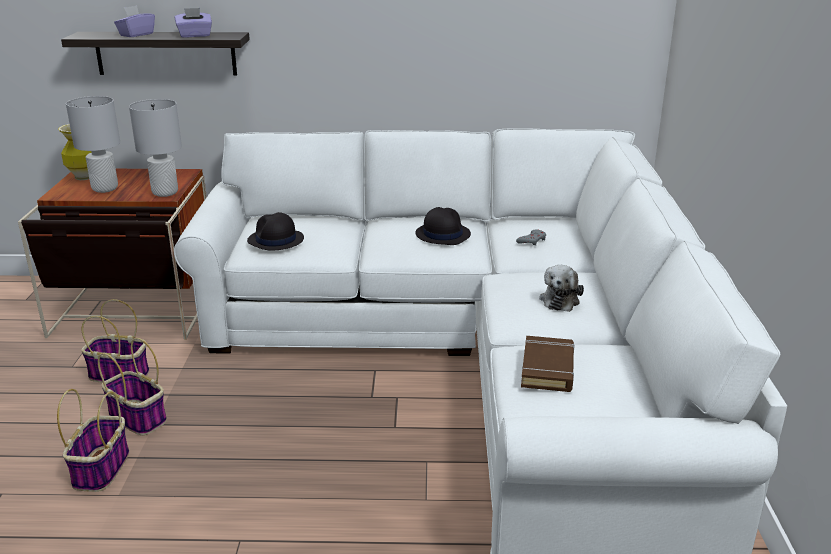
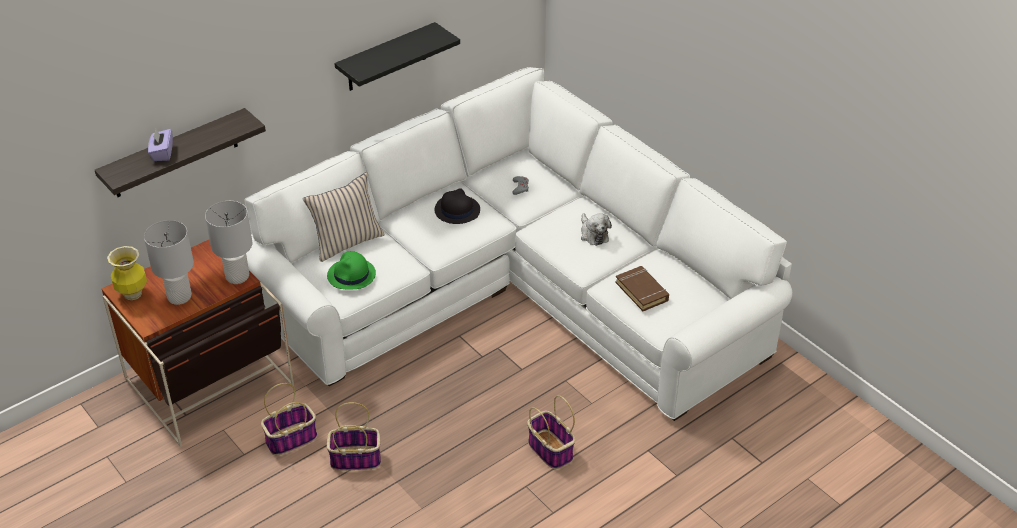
camera: 40 degrees left, 15 degrees up
basket [57,389,129,492] -> basket moved to [528,395,575,469]
purple tissue box [175,8,212,38] -> none
black hat [247,212,304,250] -> green hat [327,251,376,290]
none -> beige pillow [303,172,385,262]
none -> black shelf [334,22,460,91]

